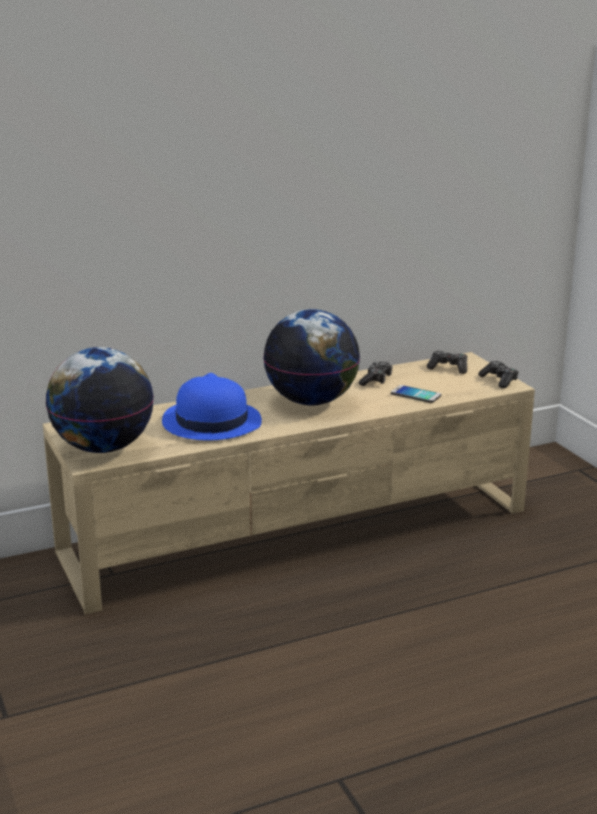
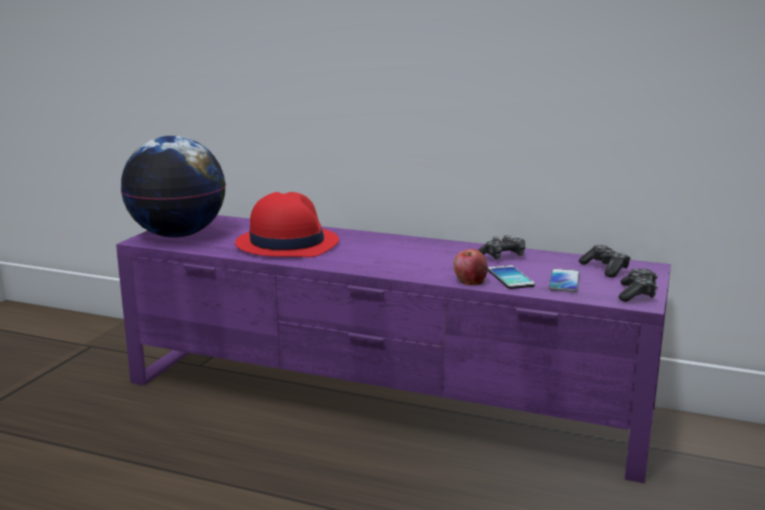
camera: 45 degrees right, 5 degrees down
beige tv stand [43,352,535,614] -> purple tv stand [116,215,671,483]
blue hat [162,373,262,440] -> red hat [235,192,339,257]
globe [263,309,360,406] -> none
none -> apple [453,249,488,285]
none -> phone [548,269,580,292]

